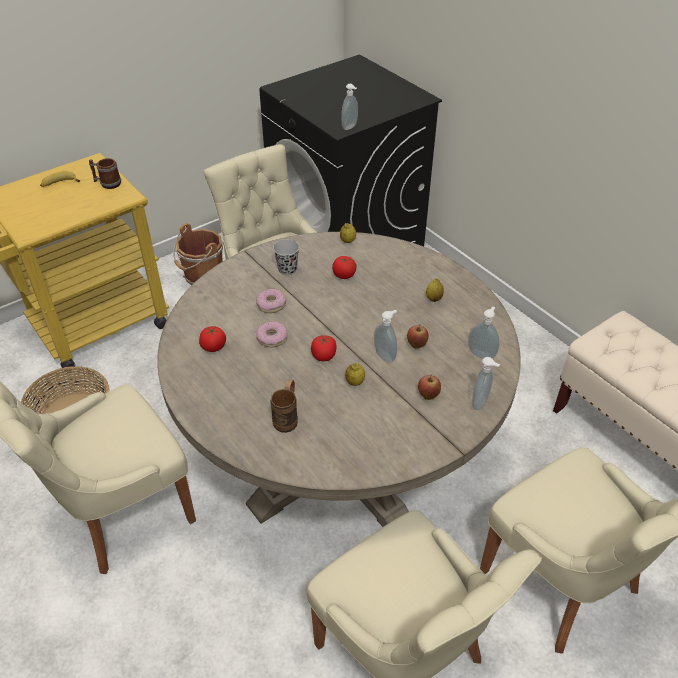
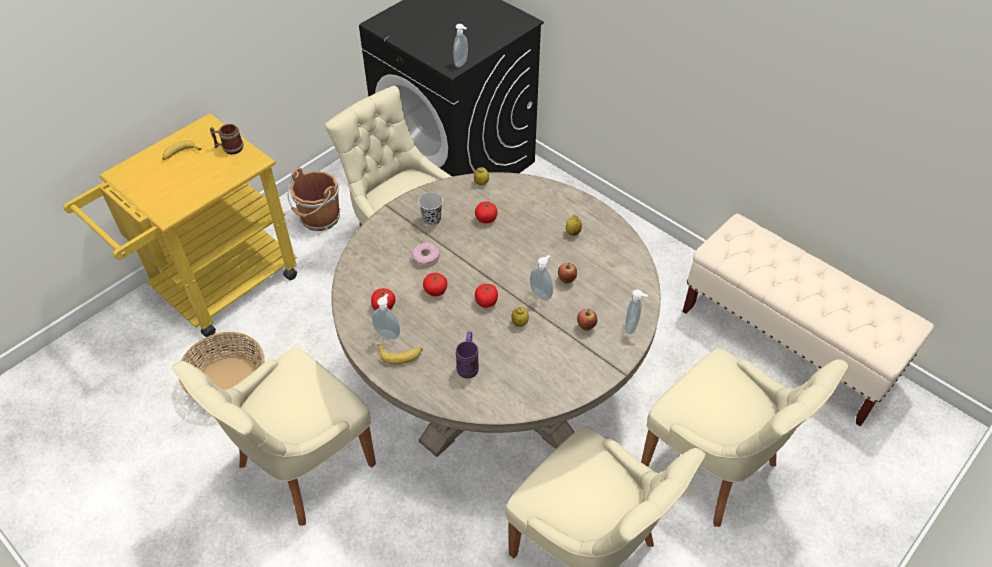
camera: 10 degrees left, 5 degrees up
donut [256,321,287,347] -> tomato [423,273,447,296]
brown mug [270,380,298,433] -> purple mug [456,332,479,378]
soap dispenser [468,307,500,359] -> soap dispenser moved to [372,294,400,339]
none -> banana [377,344,423,364]

